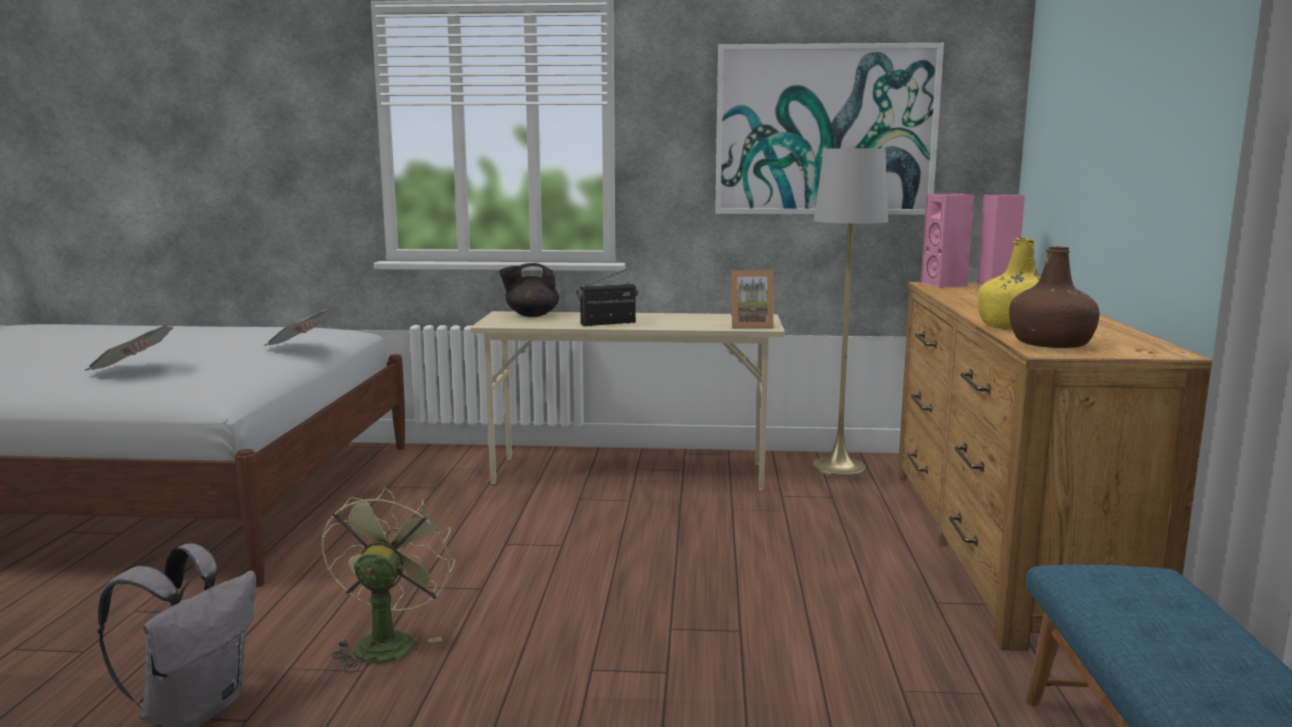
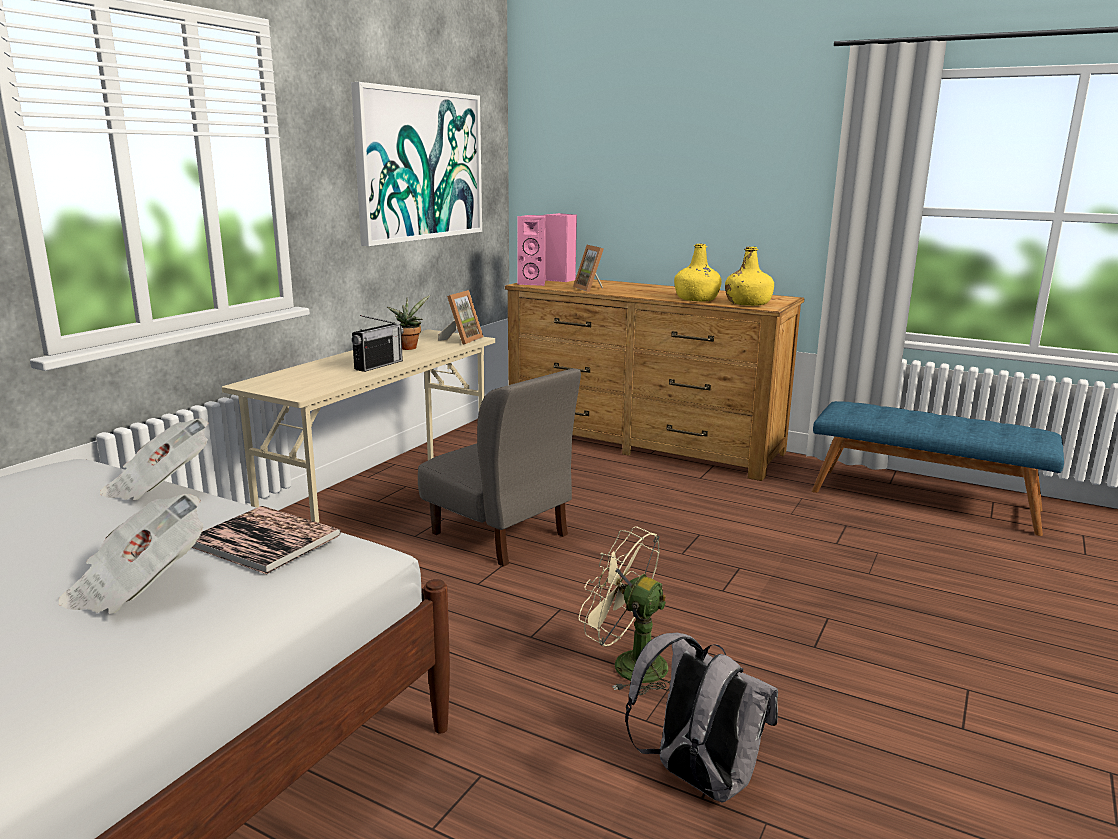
camera: 65 degrees left, 5 degrees up
green fan [322,487,455,673] -> beige fan [579,526,670,695]
black teapot [499,263,559,317] -> none
radio [576,268,639,326] -> radio turned 150 degrees counterclockwise [352,315,404,372]
grey floor lamp [812,146,888,477] -> none
brown bottle [1009,246,1100,348] -> yellow bottle [725,247,774,306]
none -> book [192,506,341,574]
none -> potted plant [387,295,430,350]
none -> grey chair [418,368,581,567]
none -> picture frame [573,245,604,292]

